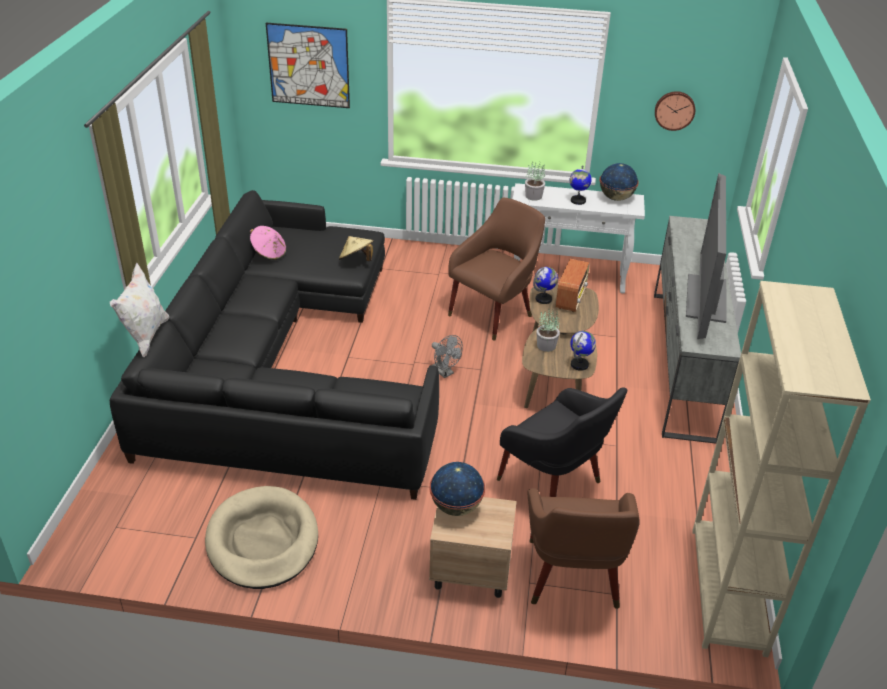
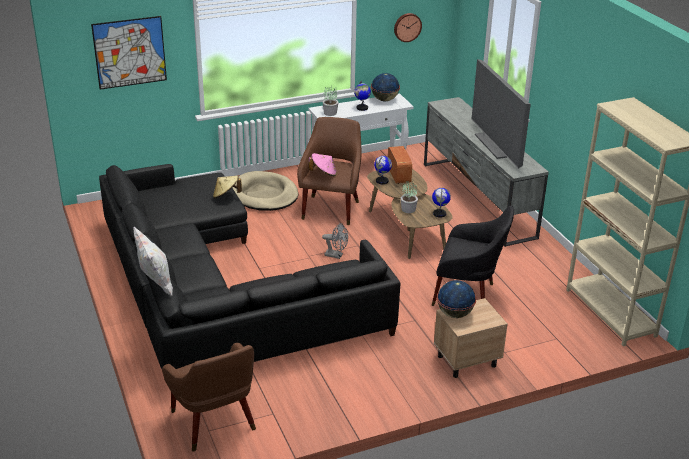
camera: 30 degrees left, 5 degrees down
beige dog bed [205,486,318,589] -> beige dog bed moved to [232,171,298,211]
pink hat [250,226,286,260] -> pink hat moved to [309,153,337,176]
brown armchair [527,488,640,609] -> brown armchair moved to [162,343,256,451]

